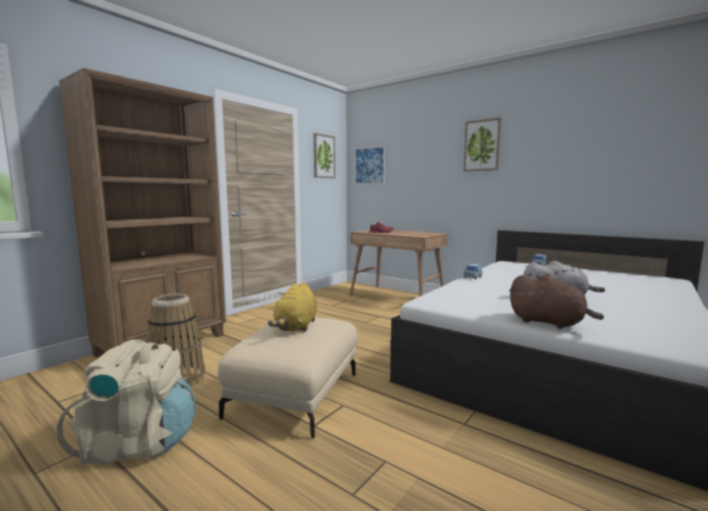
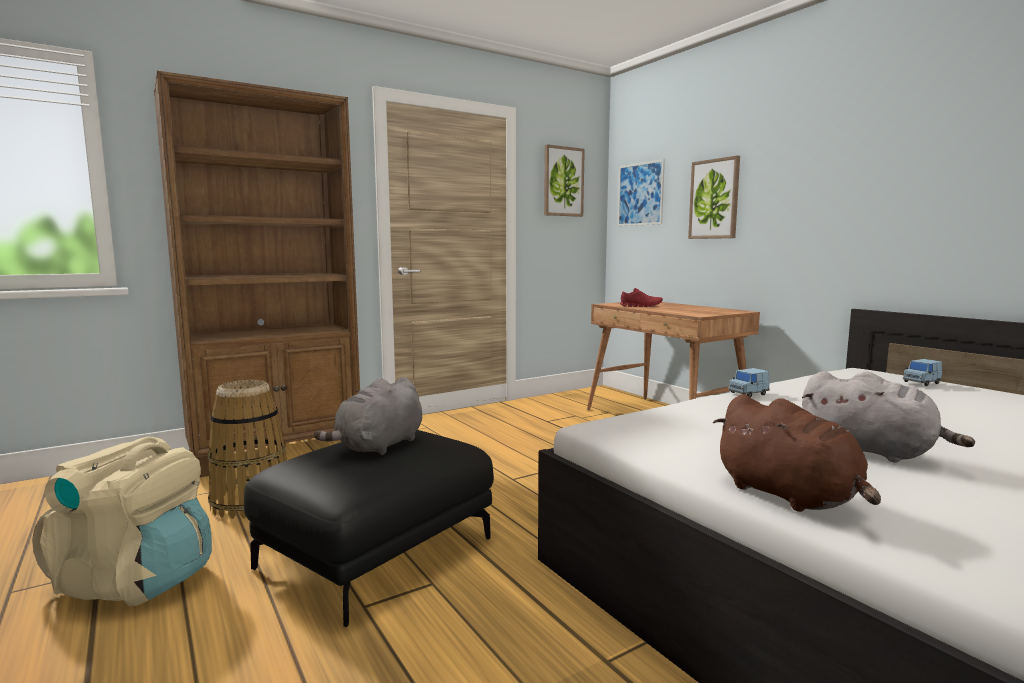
camera: 20 degrees right, 0 degrees up
beige ottoman [218,317,358,439] -> black ottoman [244,430,494,627]
yellow plush toy [268,282,317,332] -> grey plush toy [314,377,422,455]
picture [463,118,501,171] -> picture moved to [688,155,740,239]

